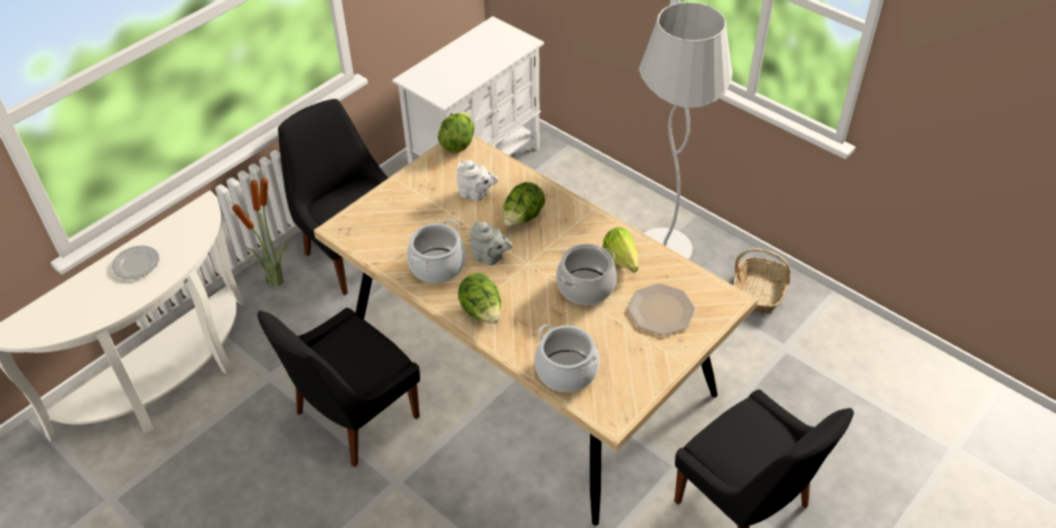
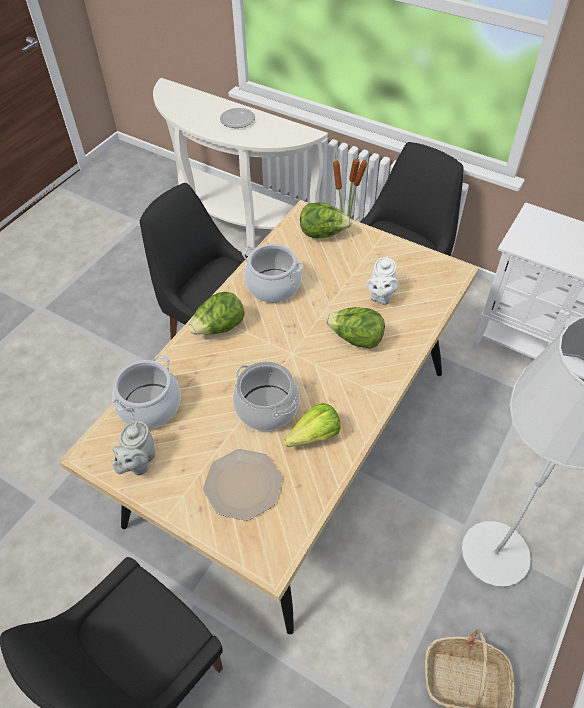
camera: 80 degrees right, 5 degrees up
lettuce [438,112,474,153] -> lettuce moved to [300,202,352,238]
grey teapot [470,222,513,265] -> grey teapot moved to [112,421,155,475]

